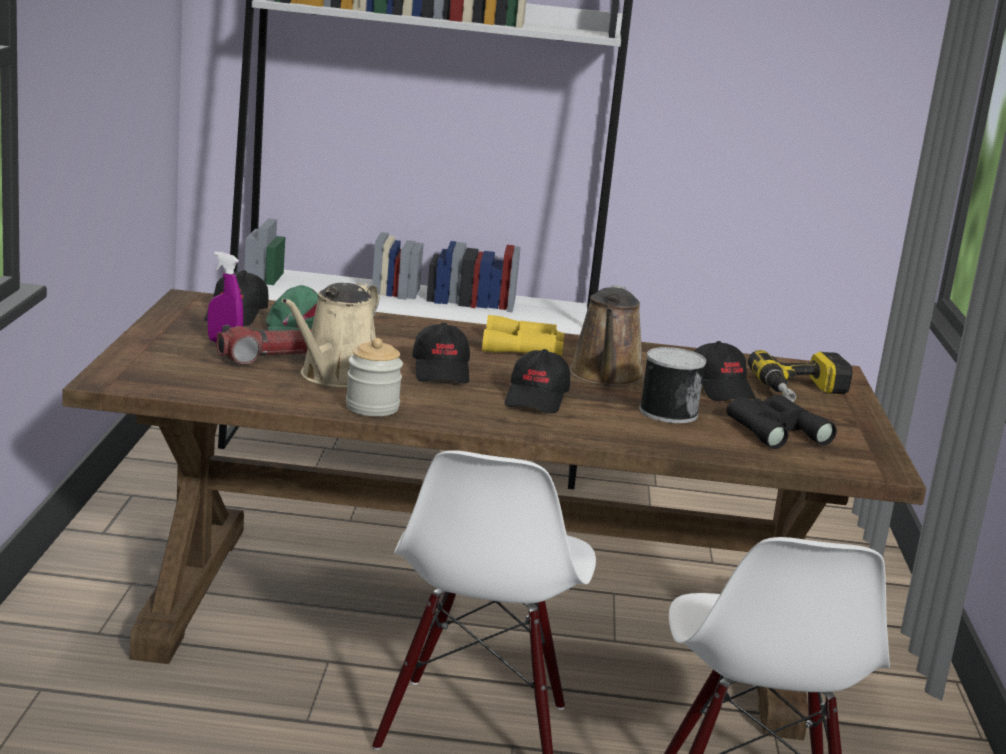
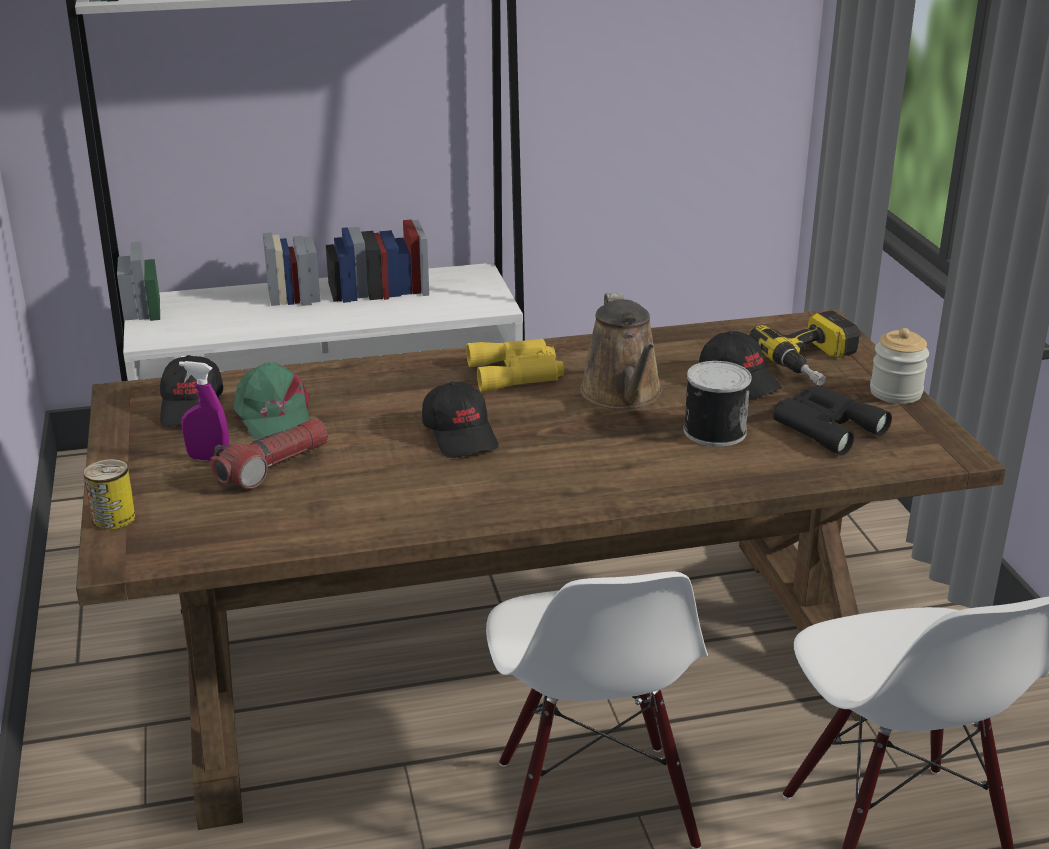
camera: 15 degrees left, 10 degrees up
beige watering can [282,282,380,388] -> none
jar [346,338,403,416] -> jar moved to [870,328,929,404]
black cap [504,349,570,414] -> none
none -> can [84,459,136,530]

